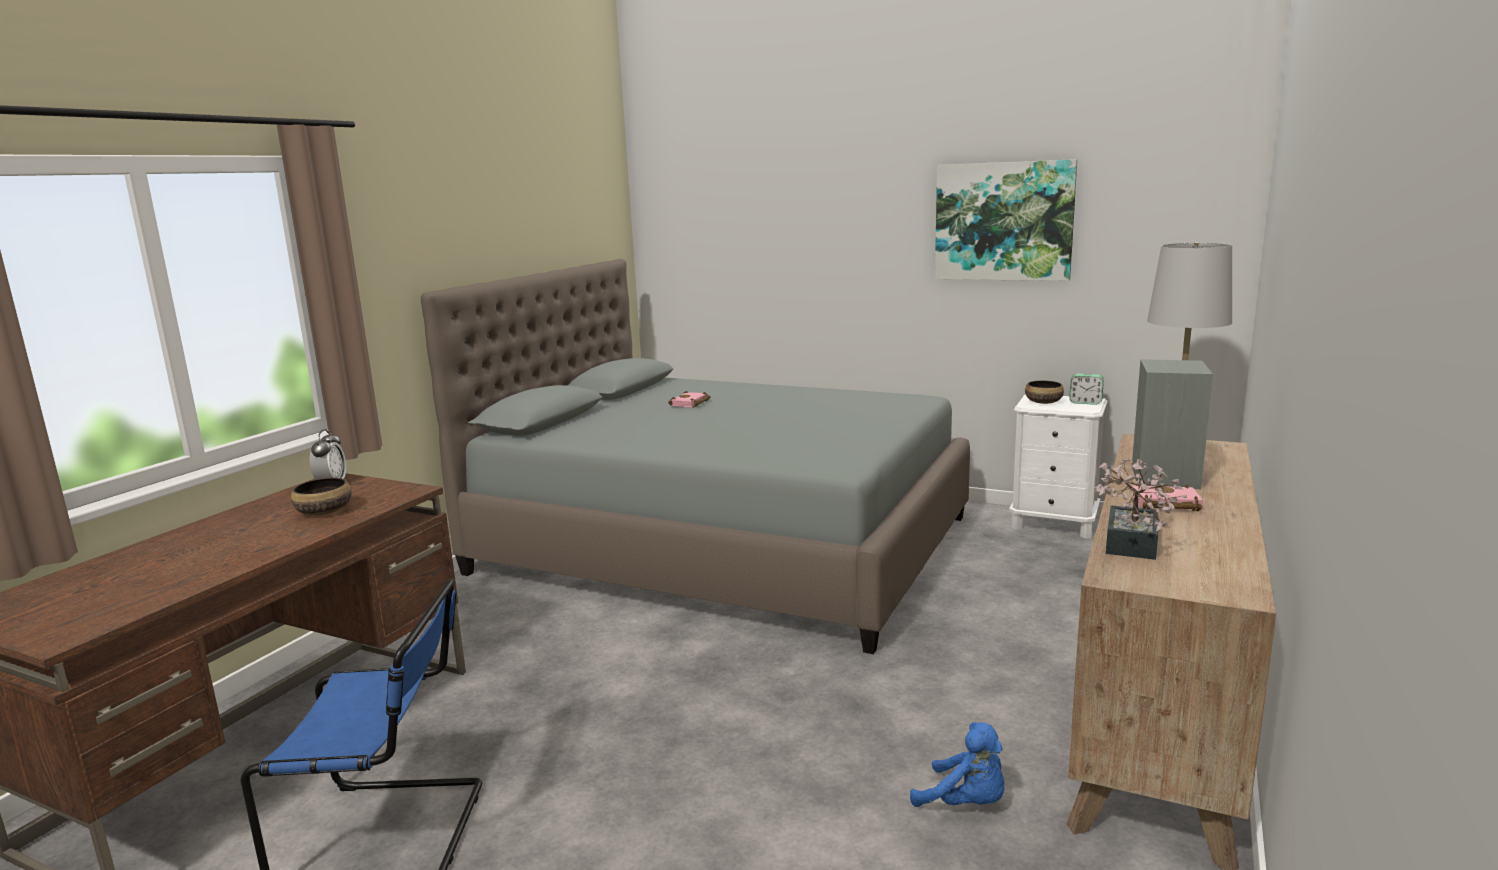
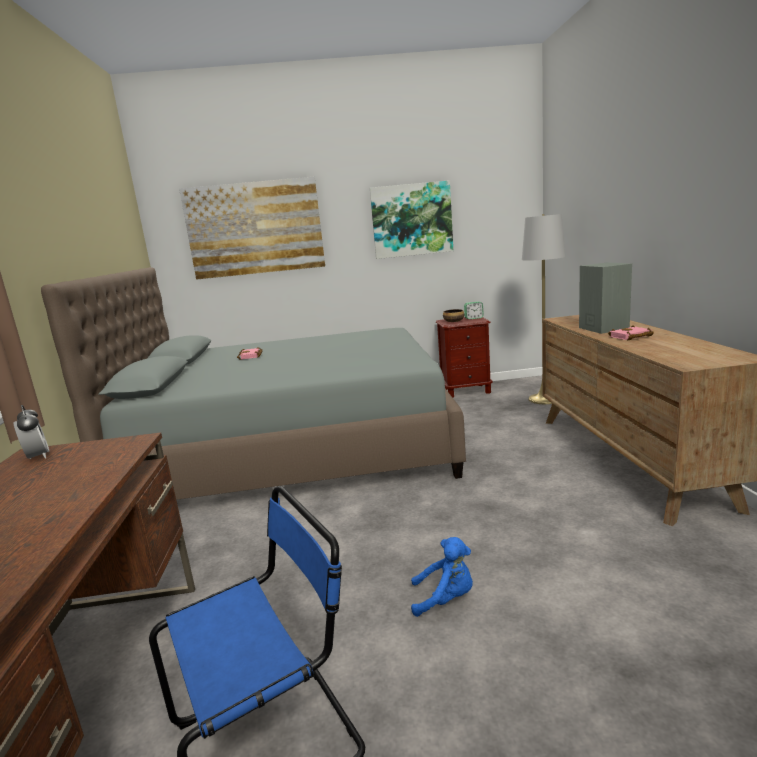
camera: 30 degrees left, 0 degrees up
bowl [291,477,352,515] -> none
blue plush toy [910,722,1004,807] -> blue plush toy moved to [411,537,473,617]
white nightstand [1009,394,1108,539] -> brown nightstand [436,317,493,398]
potted plant [1094,459,1187,560] -> none
none -> picture [179,176,325,280]

